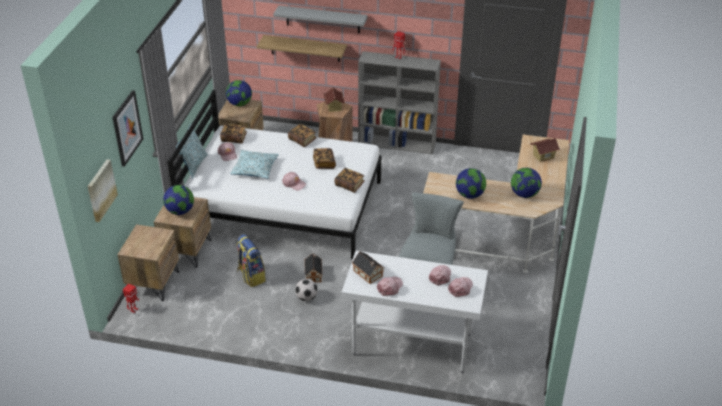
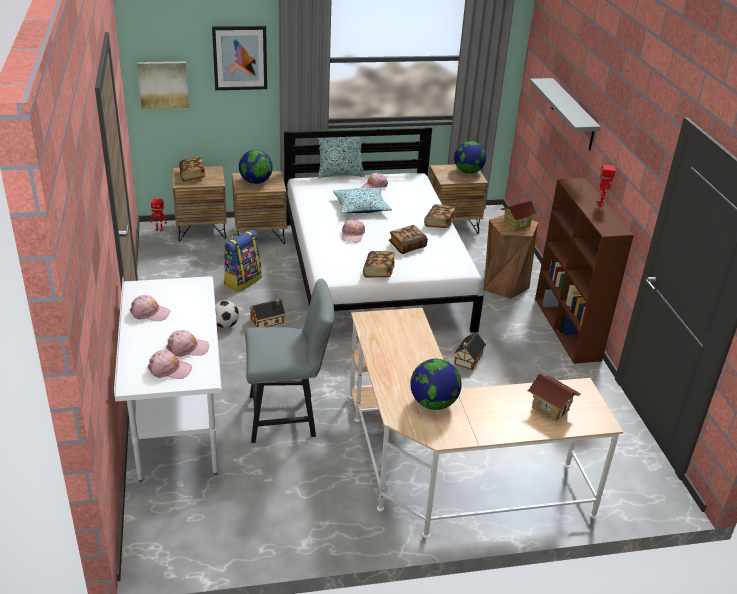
camera: 65 degrees right, 5 degrees down
book [220,124,247,144] -> book moved to [179,157,205,181]
shelf [256,35,347,62] -> none
toy house [352,251,384,284] -> toy house moved to [454,332,486,370]
grey bookcase [358,51,441,154] -> brown bookcase [535,178,634,364]
globe [456,168,486,199] -> none

